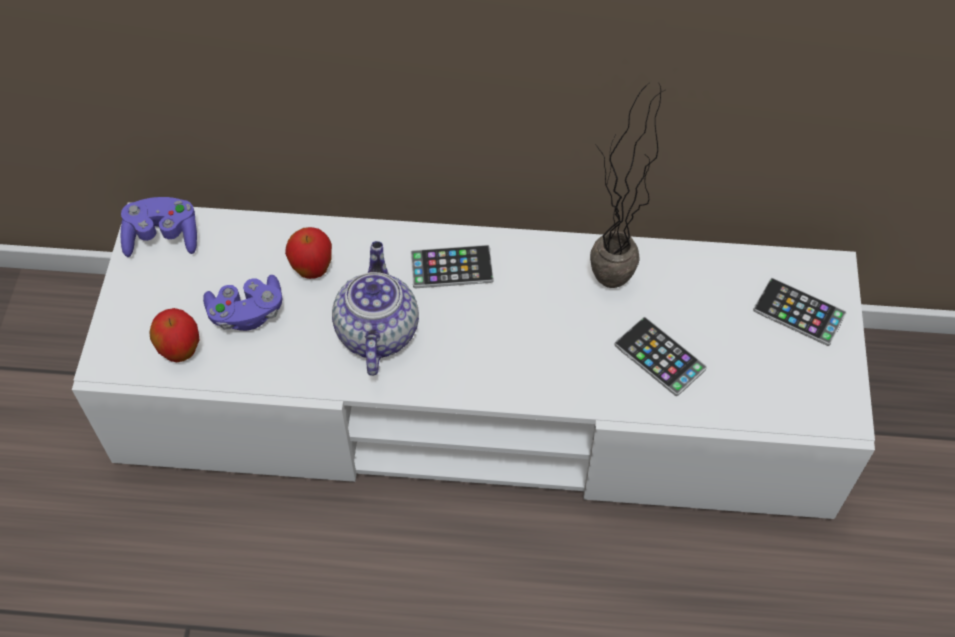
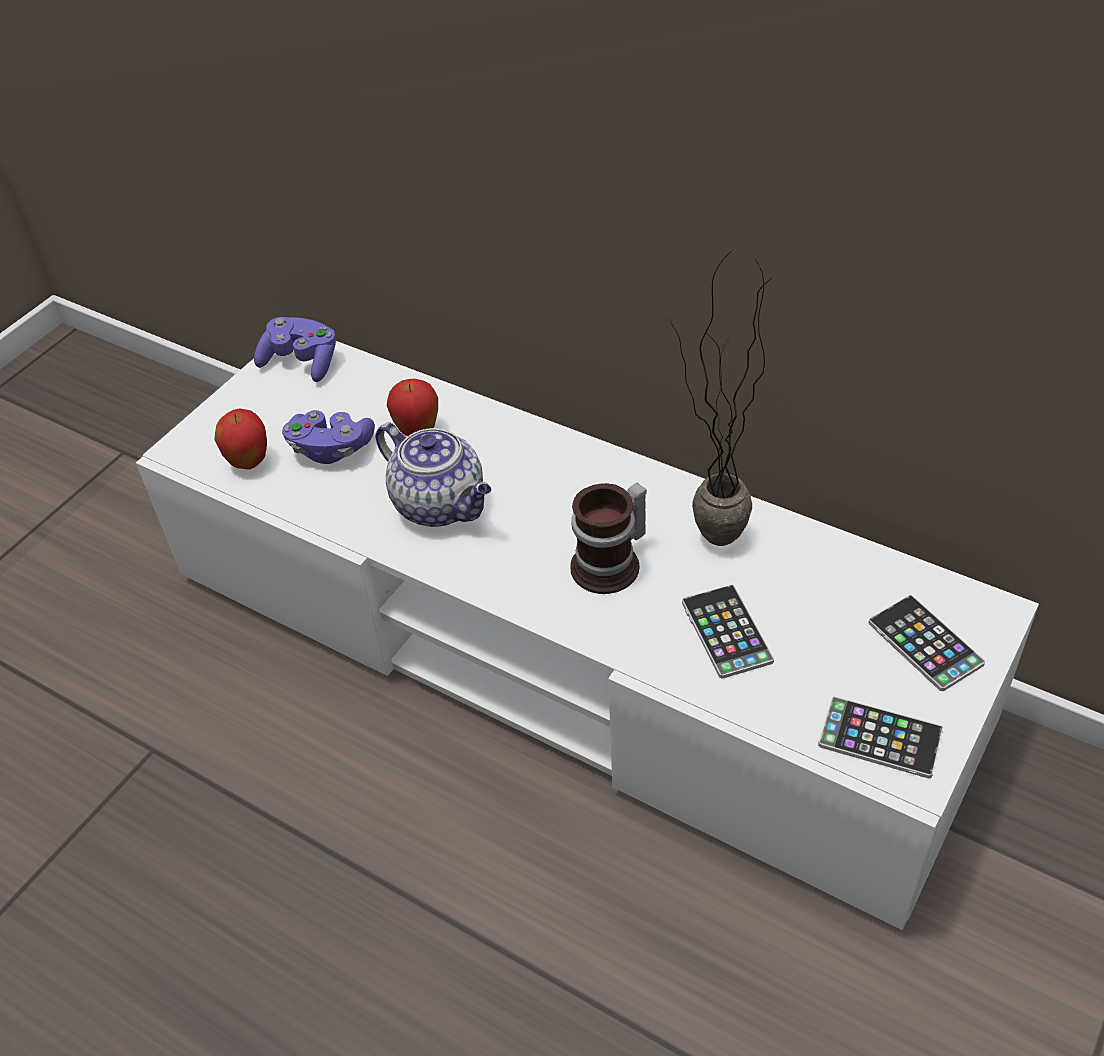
camera: 30 degrees right, 10 degrees down
teapot [332,241,419,376] -> teapot turned 105 degrees clockwise [376,422,492,527]
phone [410,245,494,288] -> phone moved to [818,696,943,778]
none -> mug [570,483,647,594]

